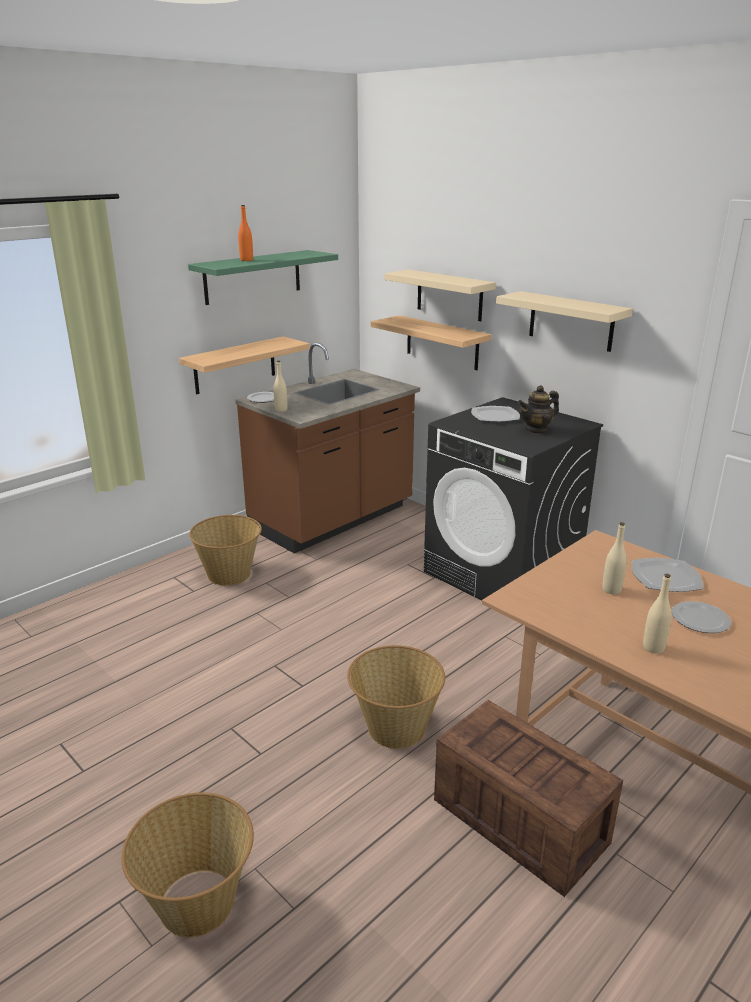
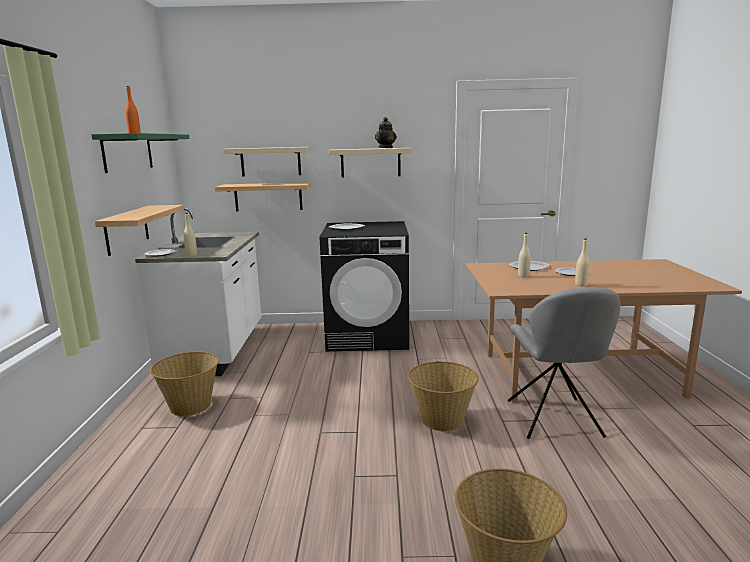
camera: 45 degrees left, 10 degrees down
brown counter [235,343,420,554] -> white counter [135,207,262,376]
crate [434,700,623,897] -> grey chair [508,287,620,439]
teapot [518,385,559,434] -> teapot moved to [375,117,397,148]

